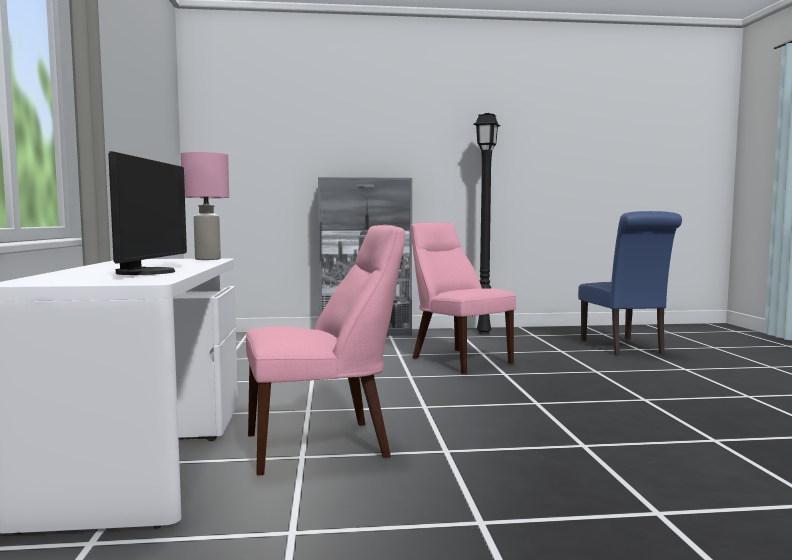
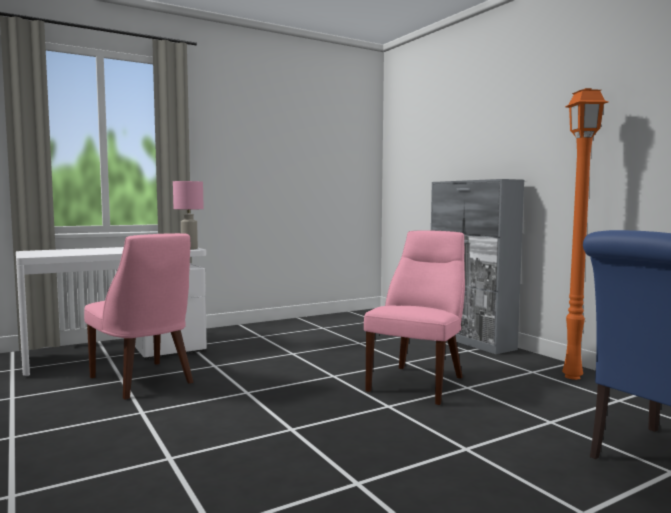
camera: 65 degrees right, 0 degrees up
monitor [108,151,187,275] -> none
black floor lamp [474,113,500,334] -> orange floor lamp [562,88,608,380]

